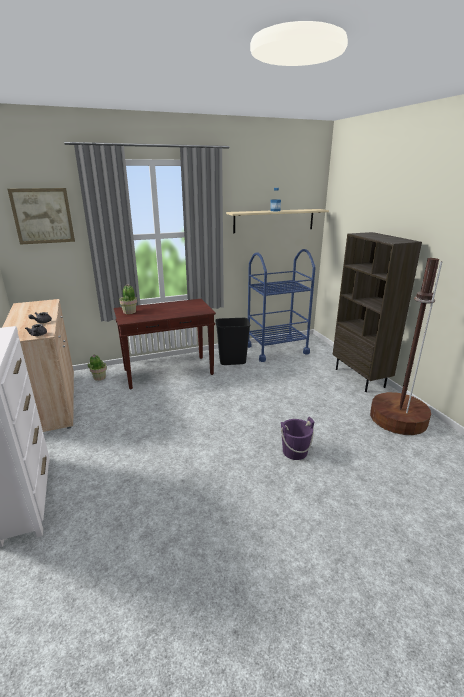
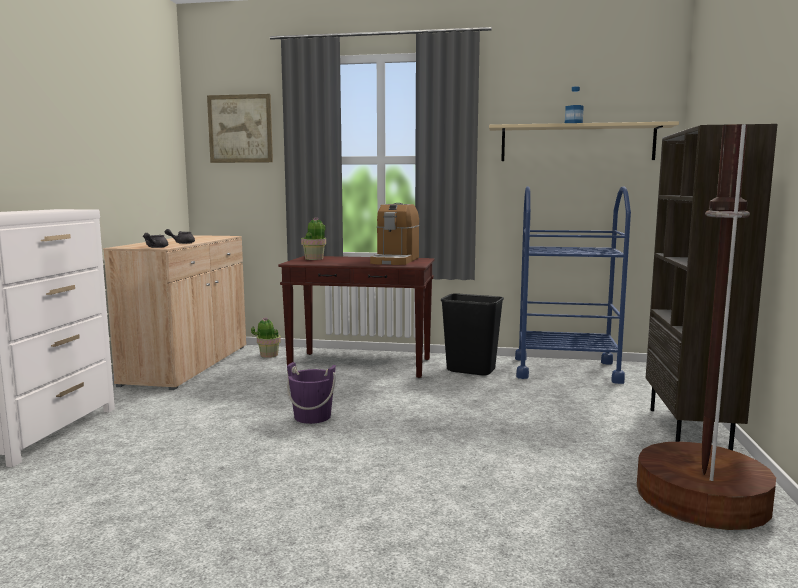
camera: 30 degrees right, 15 degrees down
purple bucket [281,417,314,460] -> purple bucket moved to [287,362,336,424]
none -> coffee machine [370,203,419,265]

